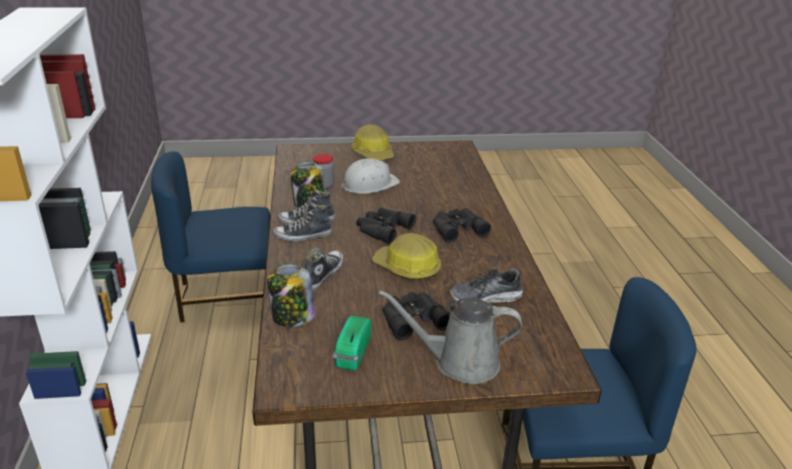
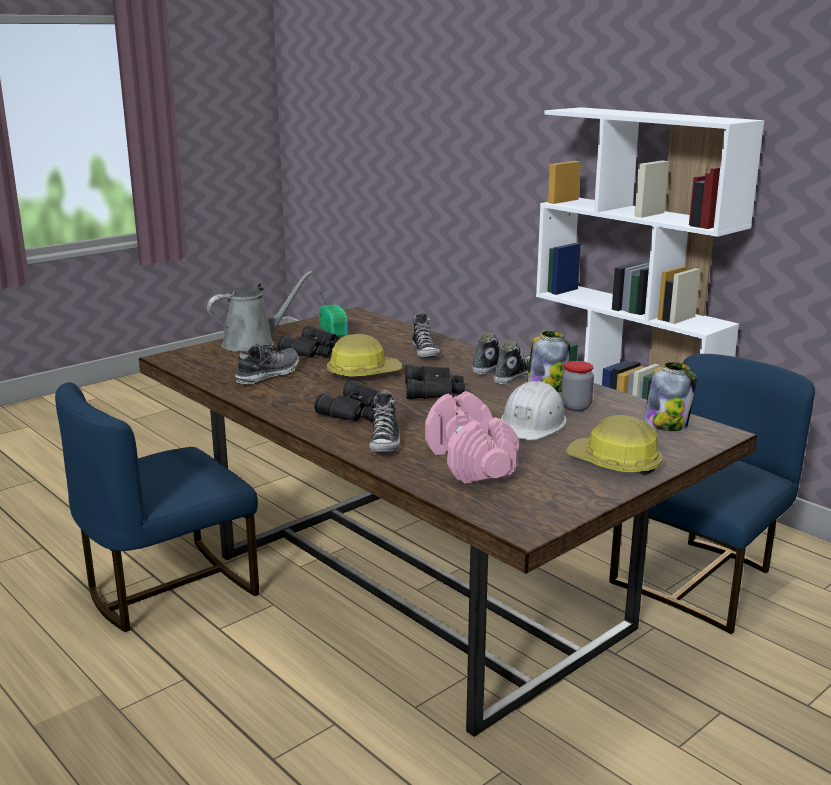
camera: 145 degrees right, 10 degrees down
jar [267,264,315,327] -> jar moved to [644,362,697,431]
none -> shoe [369,390,400,453]
none -> pink dumbbell [425,391,519,484]

